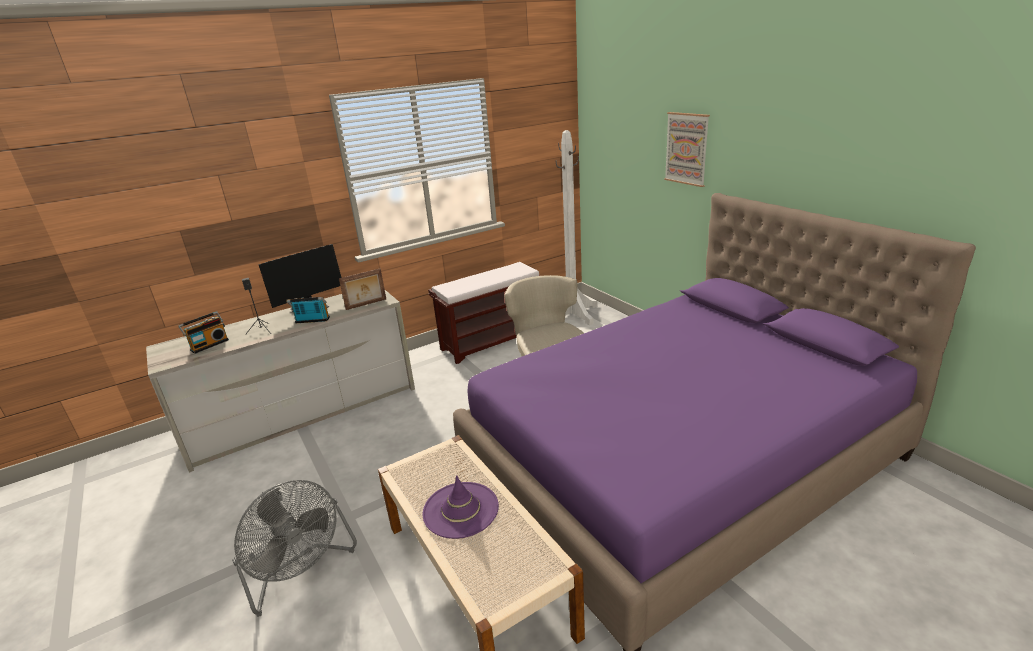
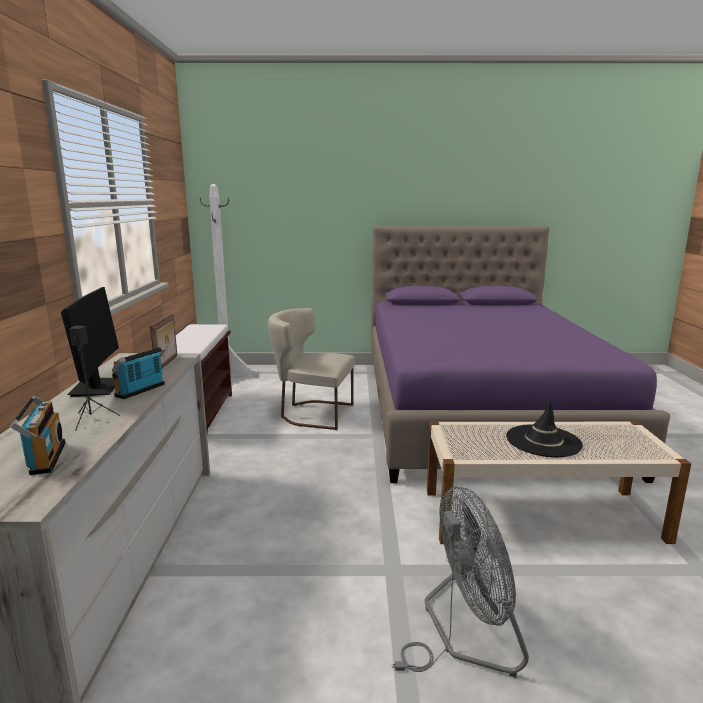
camera: 60 degrees left, 10 degrees down
purple hat [422,475,499,539] -> black hat [506,400,583,457]
picture [664,112,710,187] -> none

